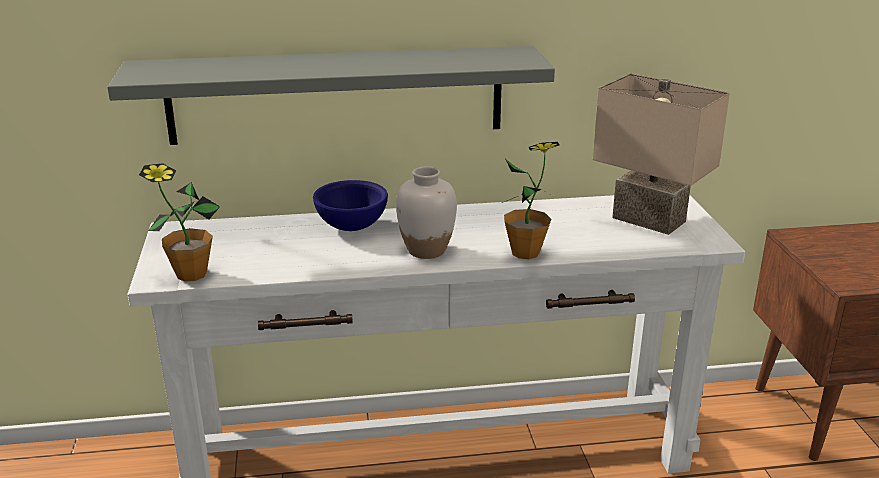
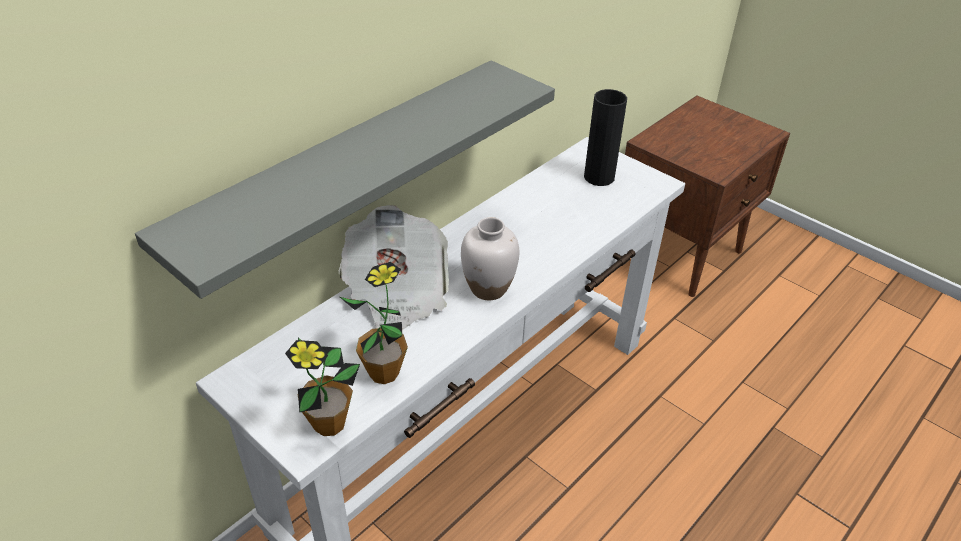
camera: 40 degrees left, 15 degrees up
blue bowl [313,180,388,231] -> newspaper [338,205,449,330]
potted plant [502,142,559,259] -> potted plant moved to [340,262,408,384]
beige table lamp [593,73,730,235] -> black vase [584,89,627,186]

